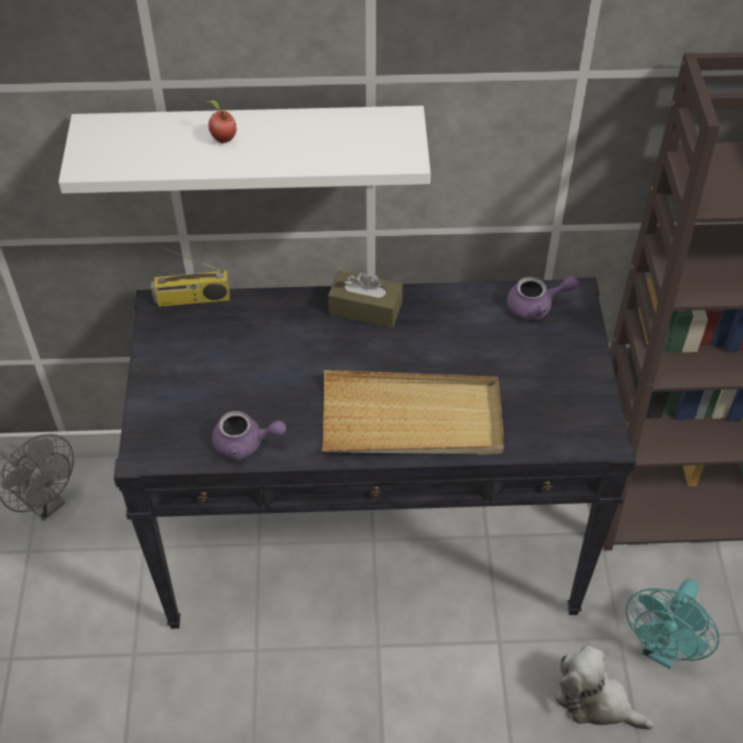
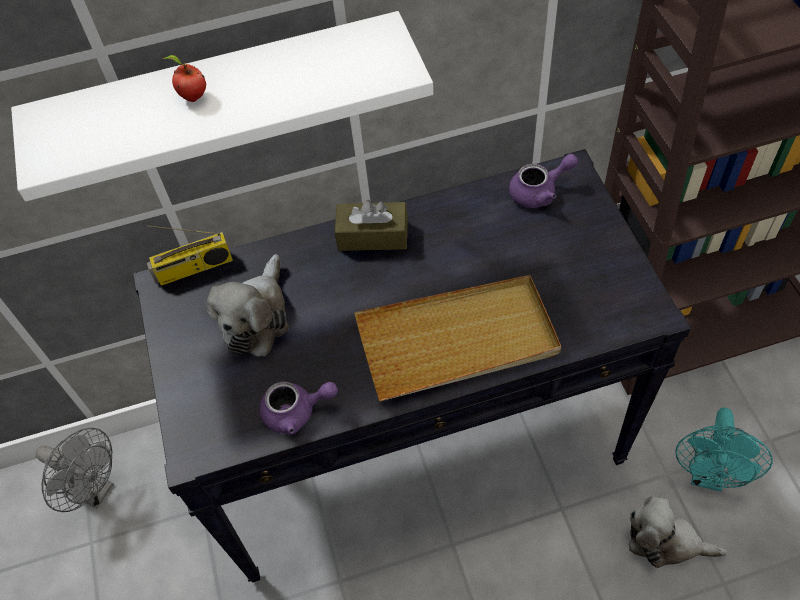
camera: 10 degrees left, 5 degrees up
none -> plush toy [206,254,289,357]

